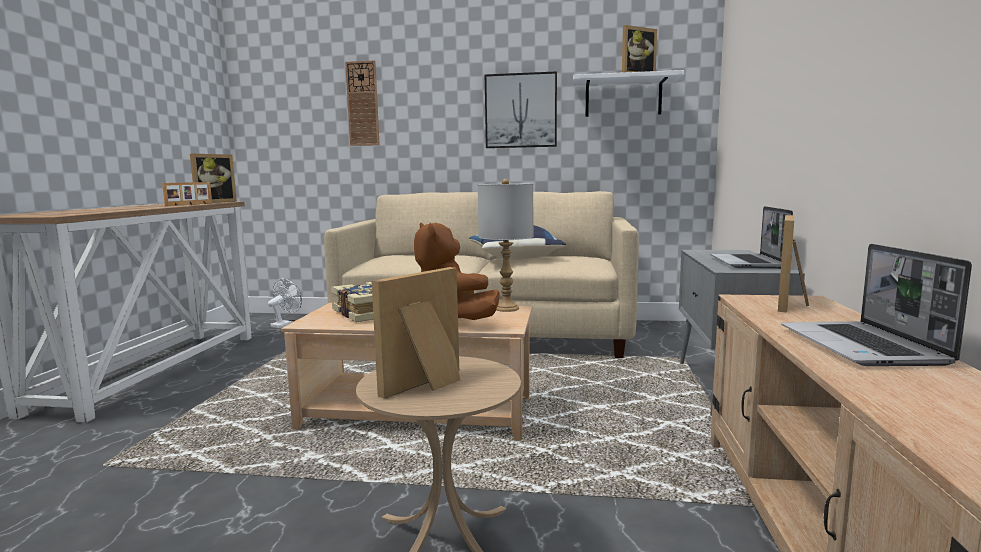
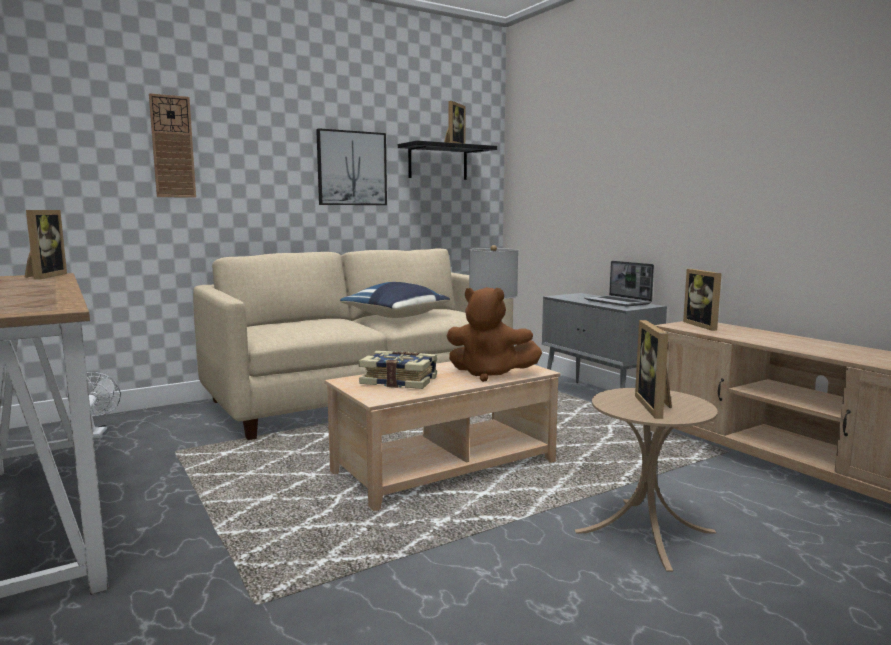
camera: 40 degrees left, 0 degrees up
picture frame [162,182,212,206] -> none
white shelf [573,70,684,117] -> black shelf [398,141,497,180]
laptop [781,244,972,366] -> none

